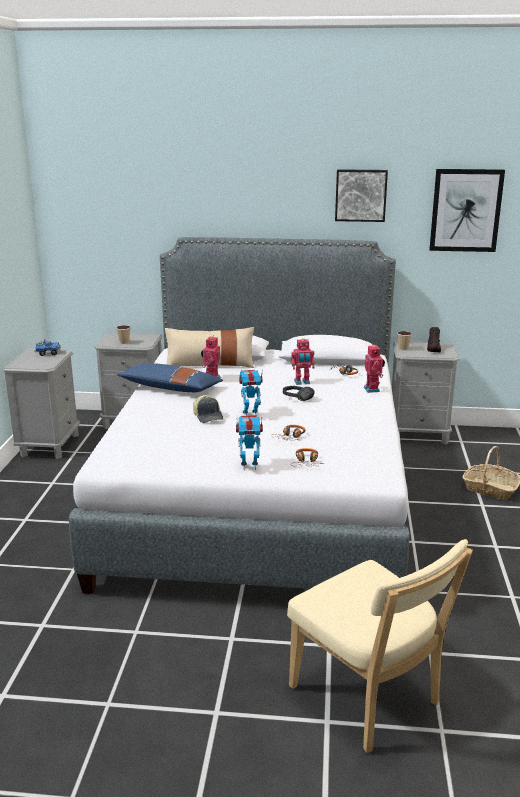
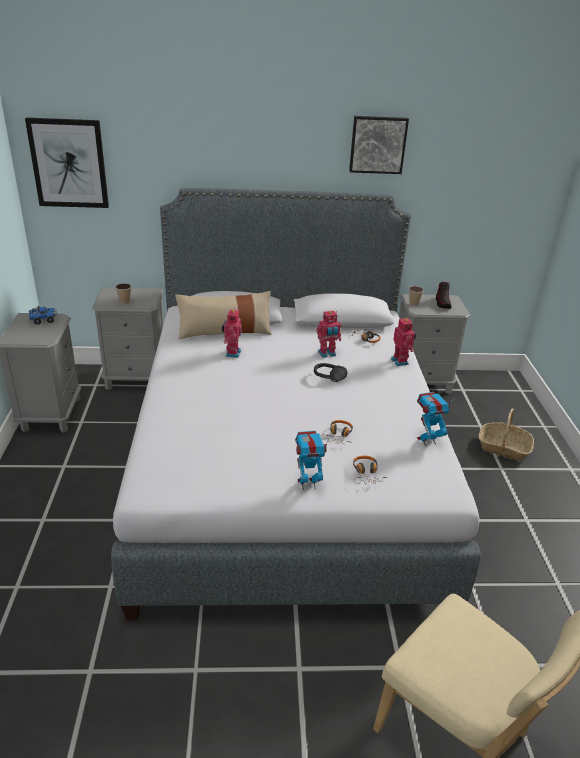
camera: 10 degrees left, 10 degrees up
blue pillow [117,363,223,392] -> none
cap [193,395,223,423] -> none
toy robot [239,369,263,416] -> toy robot moved to [417,392,454,446]
picture [429,169,505,252] -> picture moved to [25,118,109,208]

